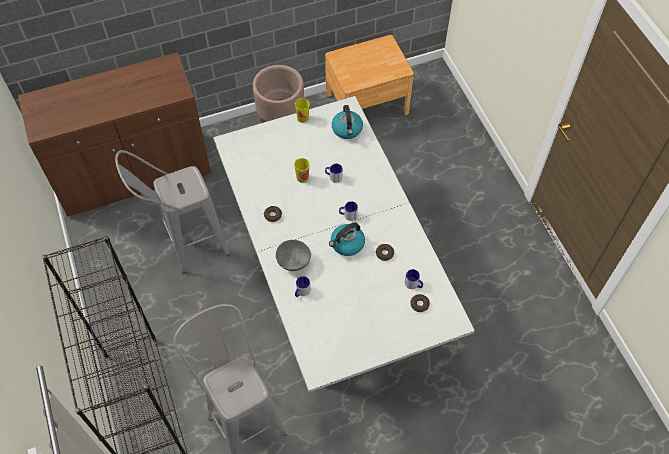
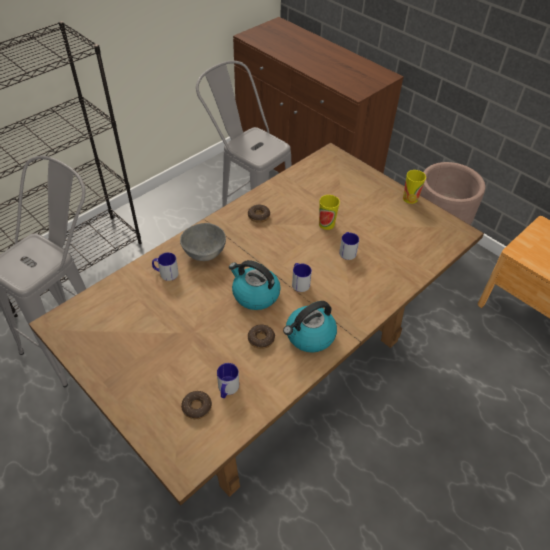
camera: 65 degrees right, 10 degrees down
white dining table [213,96,475,393] -> brown dining table [29,143,484,506]
kettle [332,105,363,139] -> kettle moved to [283,301,337,353]

